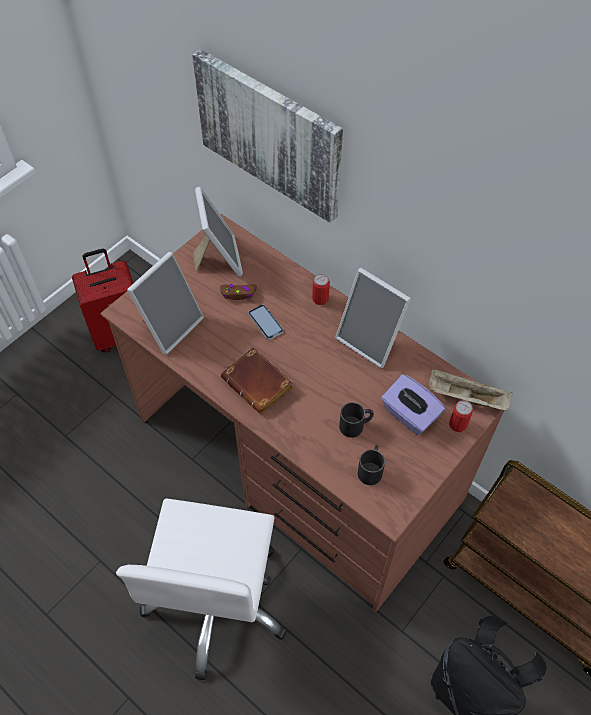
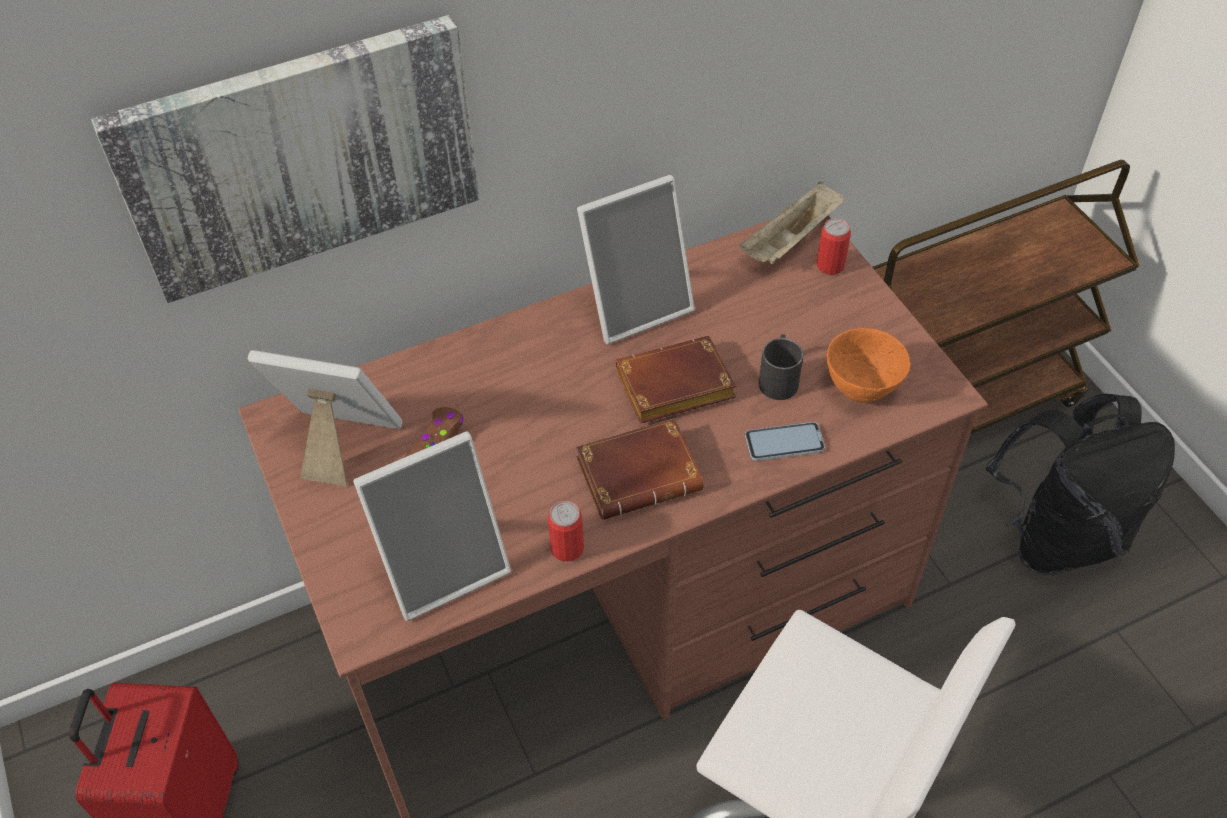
camera: 65 degrees left, 5 degrees down
picture frame [127,252,204,355] -> picture frame turned 90 degrees clockwise [353,431,511,621]
phone [248,305,284,340] -> phone moved to [745,422,825,461]
can [312,274,330,305] -> can moved to [548,501,584,562]
black mug [358,445,385,485] -> orange bowl [827,328,910,403]
purple tissue box [381,374,445,435] -> none
none -> brown book [615,336,736,424]

